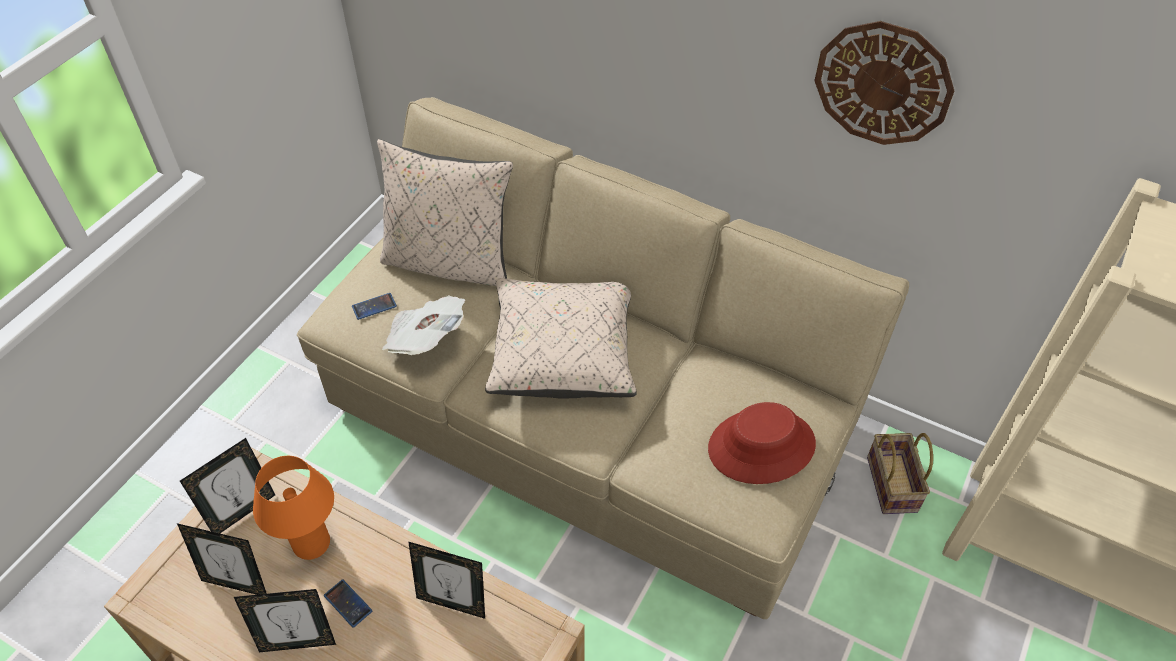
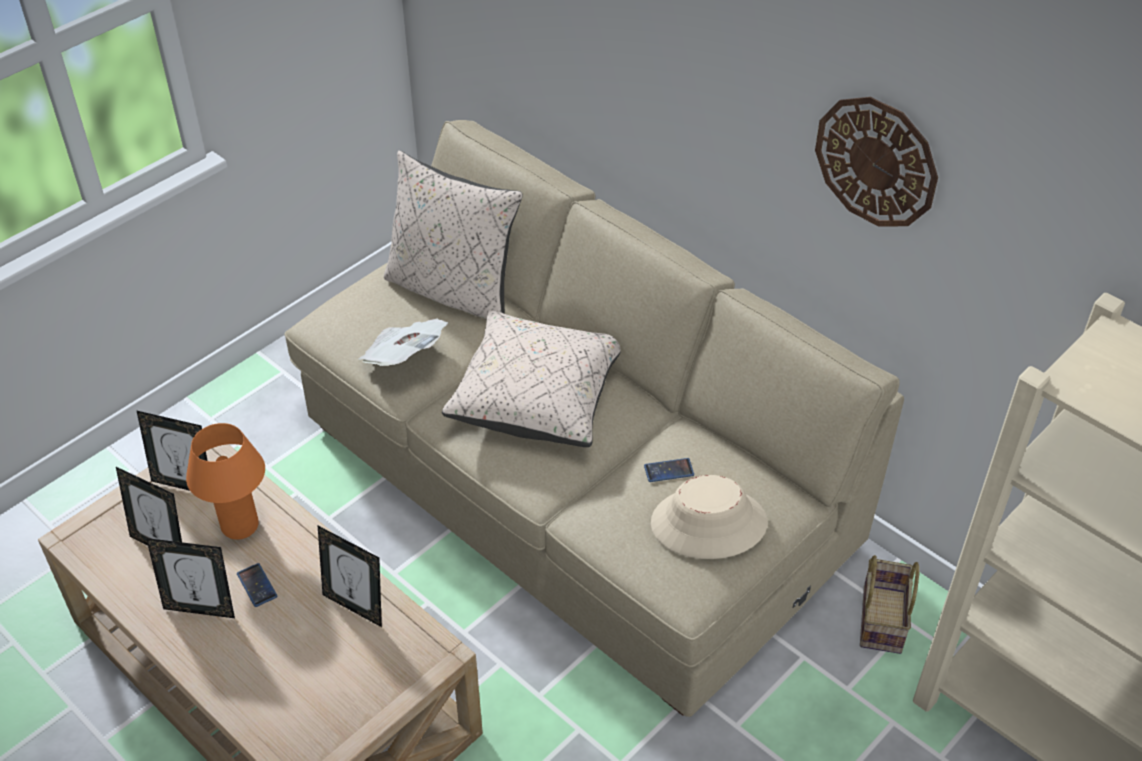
camera: 15 degrees right, 5 degrees down
picture frame [180,438,275,533] -> picture frame turned 45 degrees clockwise [136,410,207,491]
phone [352,293,397,320] -> phone moved to [644,458,694,482]
red hat [708,402,816,484] -> beige hat [651,475,768,559]

